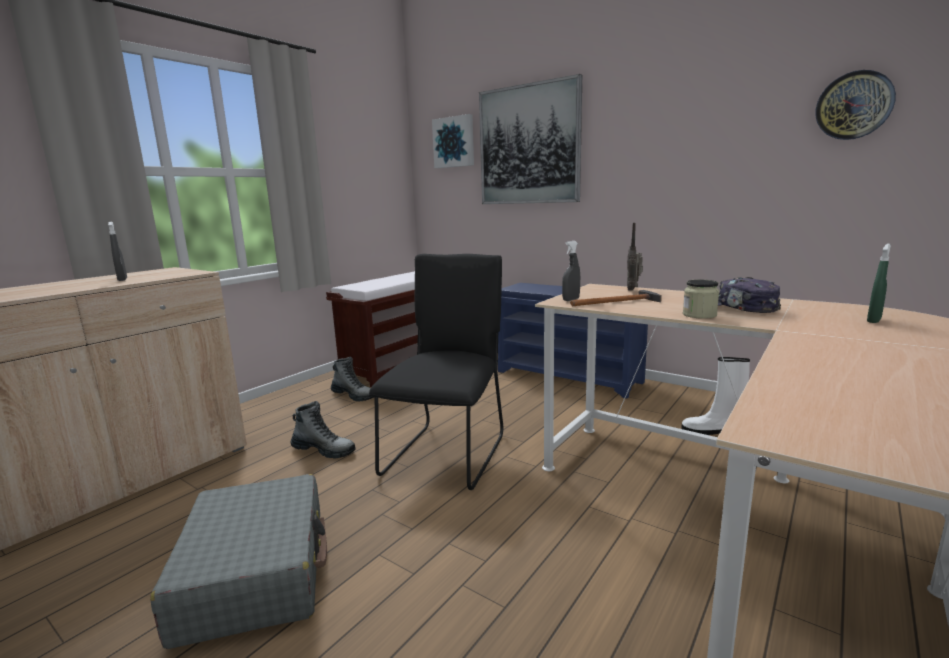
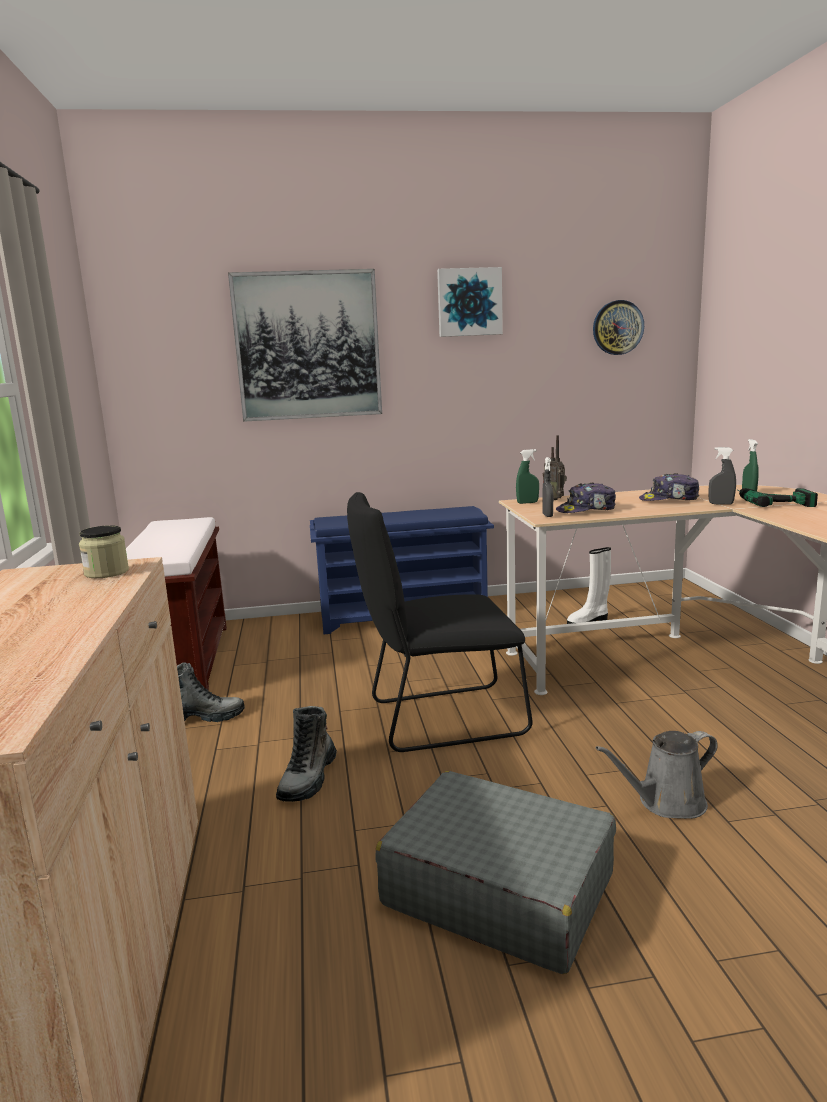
camera: 45 degrees left, 0 degrees up
grey spray bottle [108,221,127,281] -> grey spray bottle moved to [709,447,736,505]
boot [291,401,356,459] -> boot turned 135 degrees clockwise [276,706,337,802]
black chair [369,254,503,490] -> black chair turned 75 degrees counterclockwise [347,492,533,752]
picture [432,114,474,168] -> picture moved to [437,267,503,337]
hammer [570,290,662,306] -> cap [556,483,616,513]
jar [683,280,719,319] -> jar moved to [79,525,129,578]
none -> green spray bottle [516,449,539,504]
none -> grey watering can [596,731,718,819]
none -> power drill [737,488,818,507]

